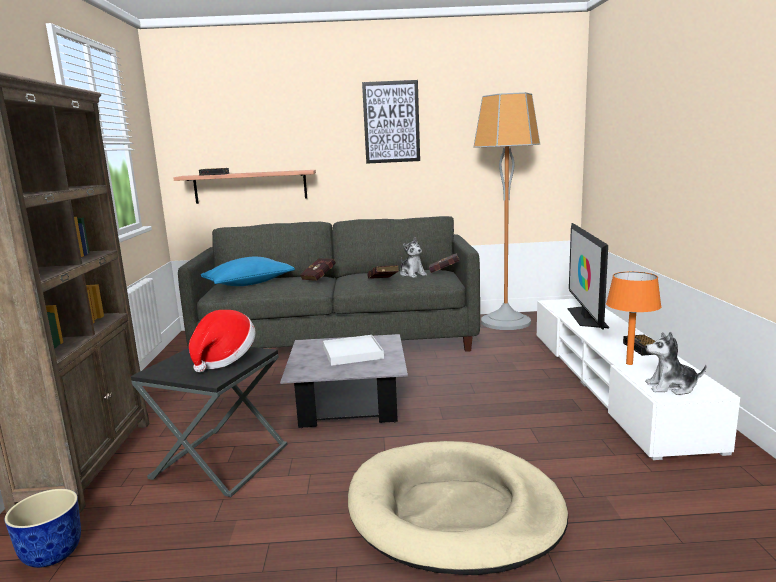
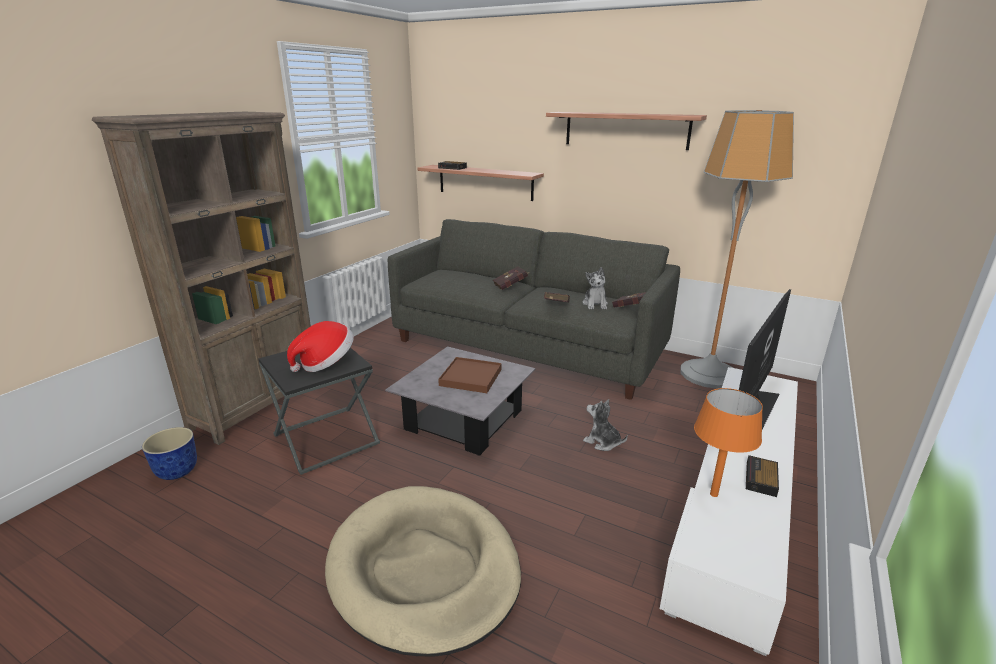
camera: 30 degrees right, 10 degrees up
blue pillow [201,257,295,286] -> none
white tray [323,335,384,366] -> brown tray [438,357,502,393]
picture [362,80,420,164] -> shelf [546,112,707,150]
plush toy [645,332,706,395] -> plush toy moved to [583,399,628,451]

